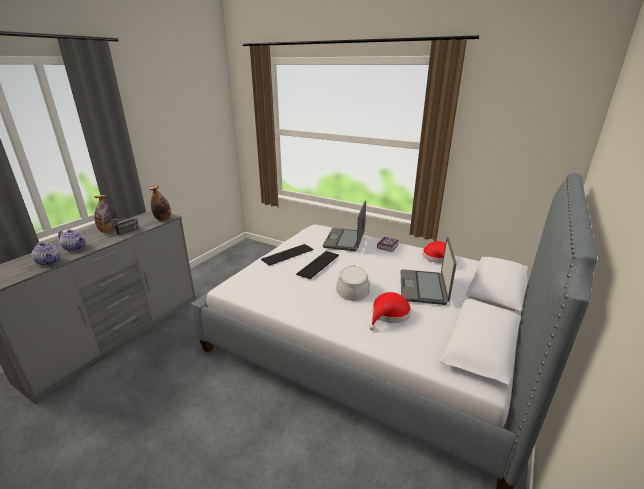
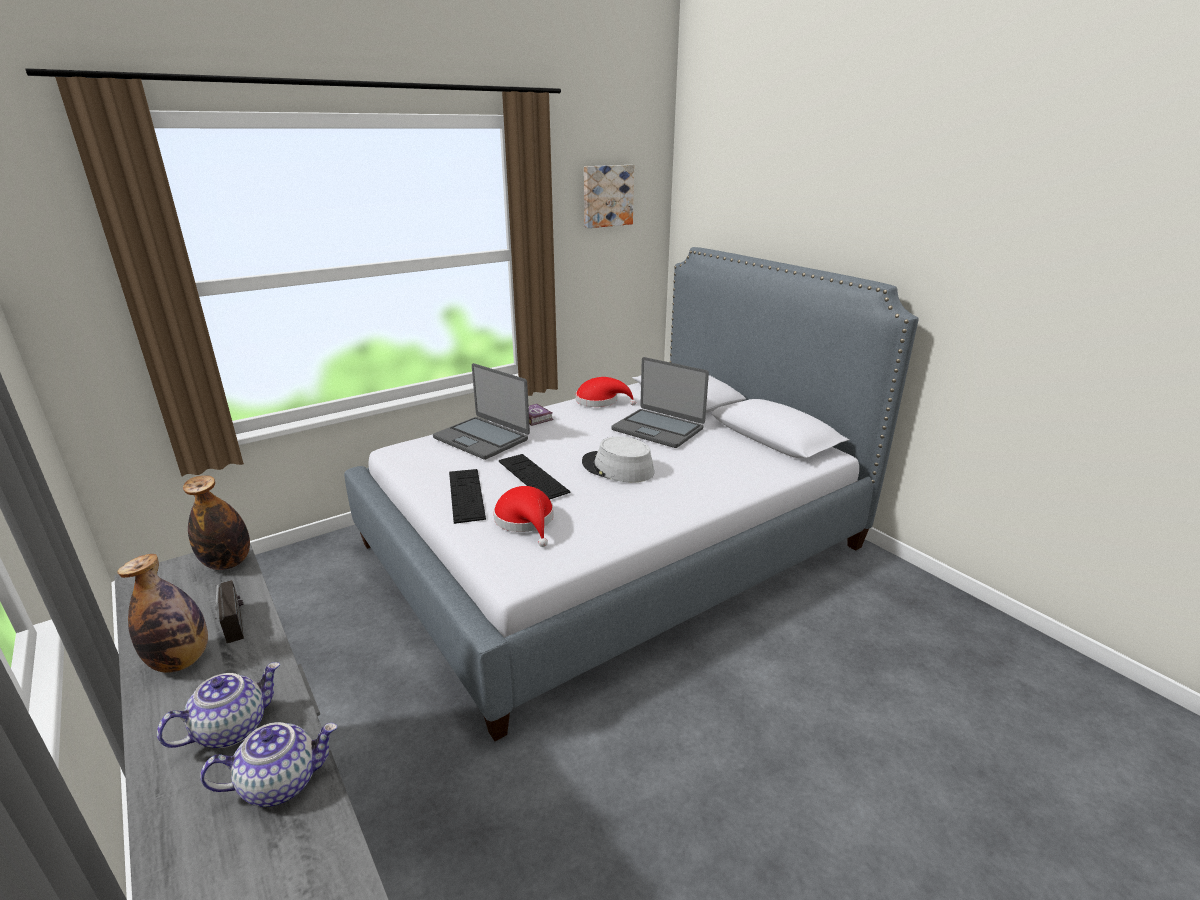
camera: 65 degrees left, 0 degrees up
red hat [369,292,411,330] -> red hat moved to [493,486,554,547]
none -> picture [584,165,634,228]

